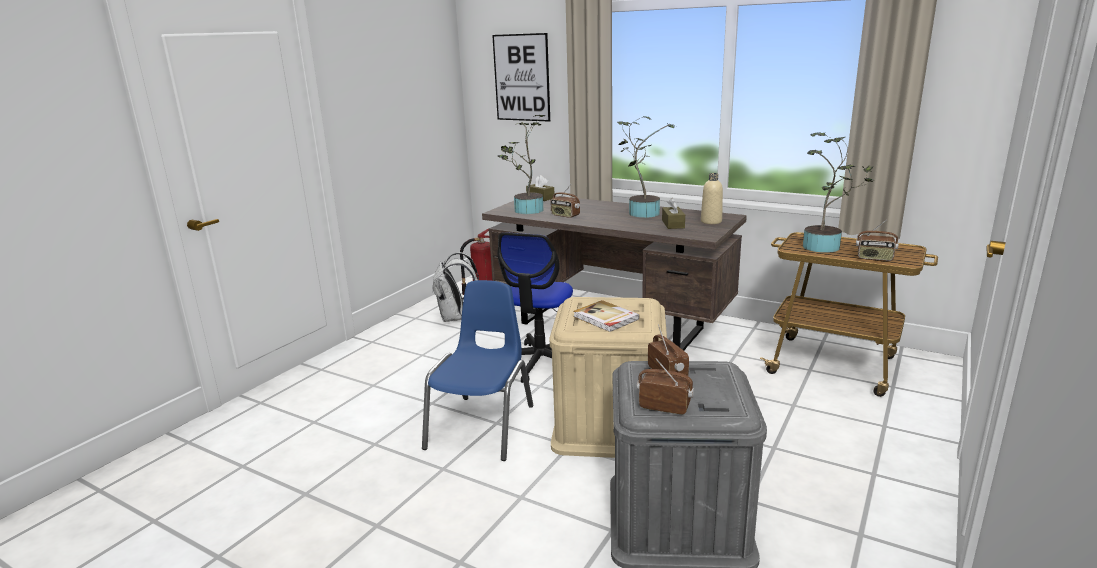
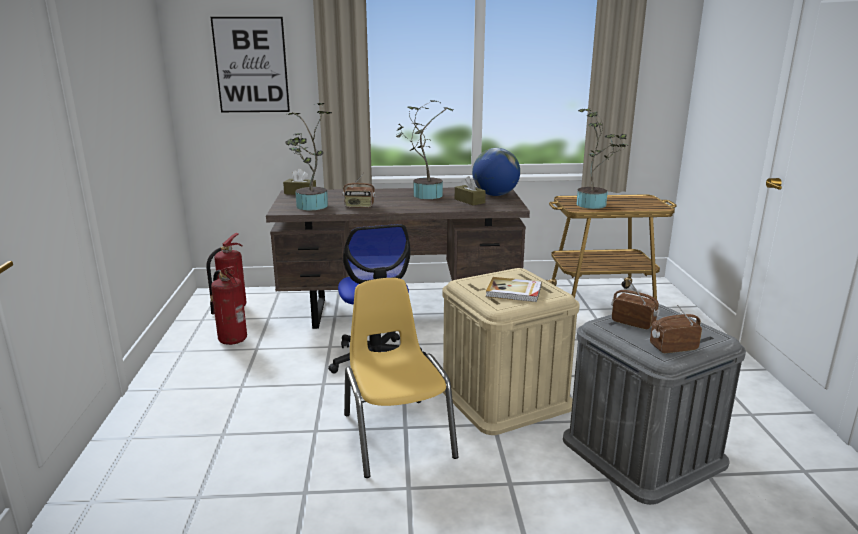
camera: 35 degrees left, 0 degrees up
blue chair [422,280,533,461] -> yellow chair [344,278,458,478]
white backpack [432,252,479,322] -> fire extinguisher [211,266,247,345]
beige bottle [701,173,723,224] -> globe [472,148,520,196]
radio [856,220,899,261] -> none

